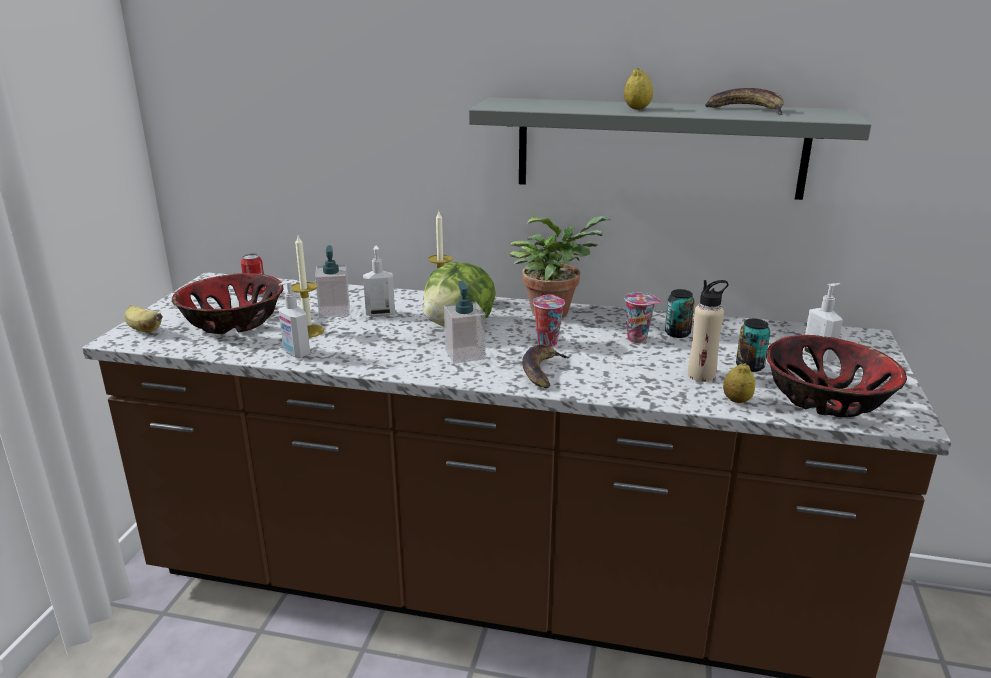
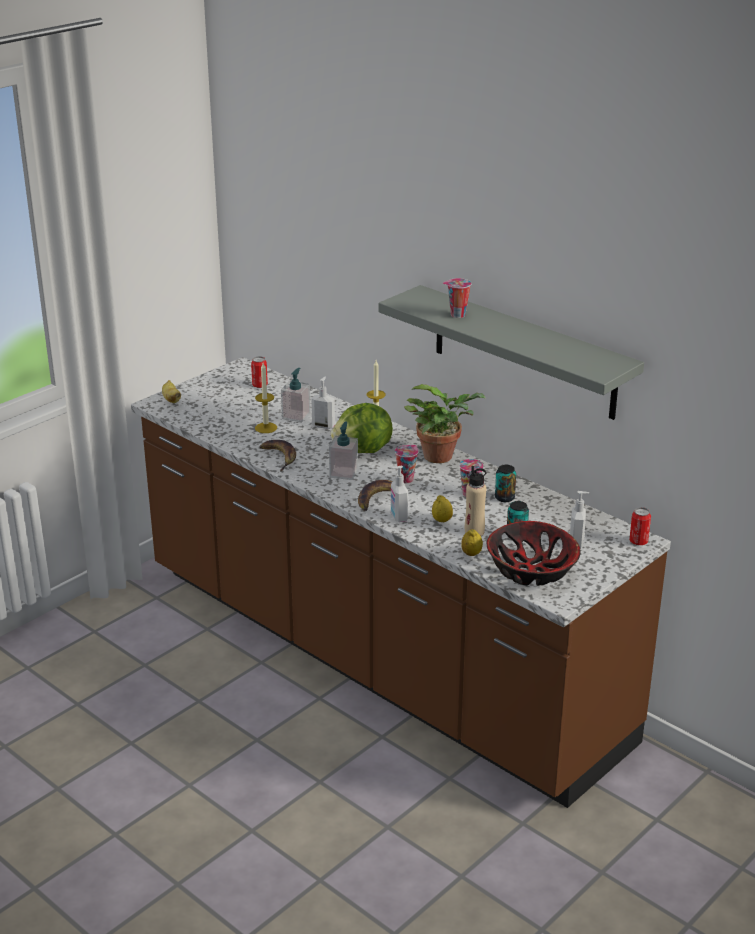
camera: 30 degrees right, 5 degrees up
bowl [172,273,283,334] -> none
soap dispenser [278,280,310,358] -> soap dispenser moved to [391,466,408,522]
lemon [624,68,653,109] -> lemon moved to [432,495,453,522]
banana [705,88,784,116] -> banana moved to [260,440,296,471]
none -> cup [443,278,472,318]
none -> can [629,507,651,545]

